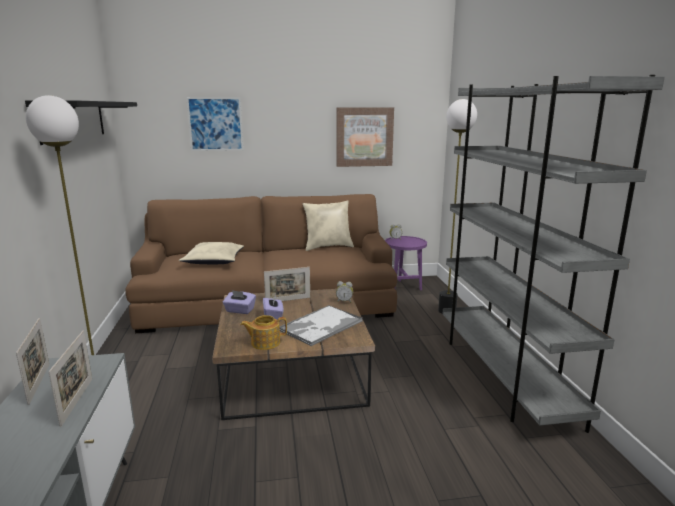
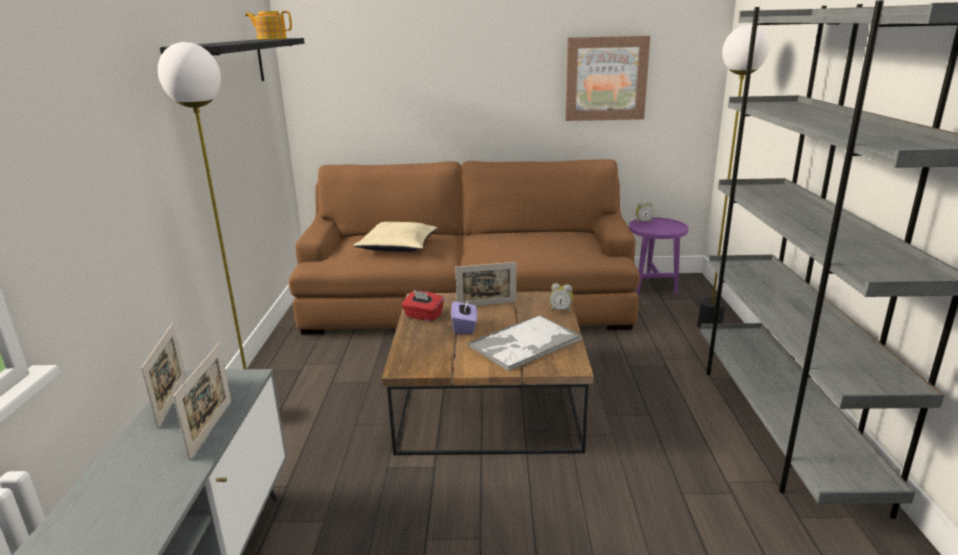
camera: 10 degrees right, 5 degrees up
picture [186,97,243,151] -> none
purple tissue box [223,290,256,314] -> red tissue box [402,290,444,322]
teapot [240,315,287,350] -> teapot moved to [245,11,292,40]
beige pillow [303,200,354,251] -> none

